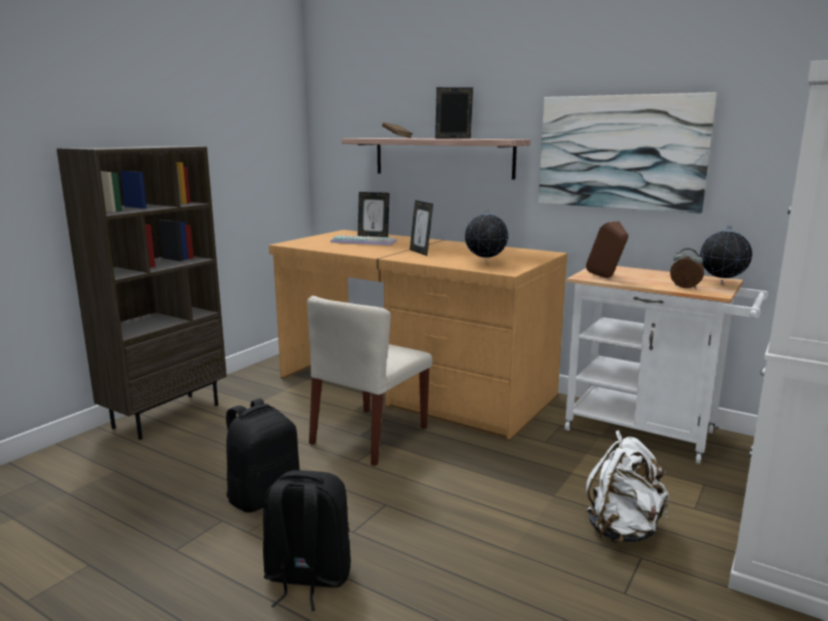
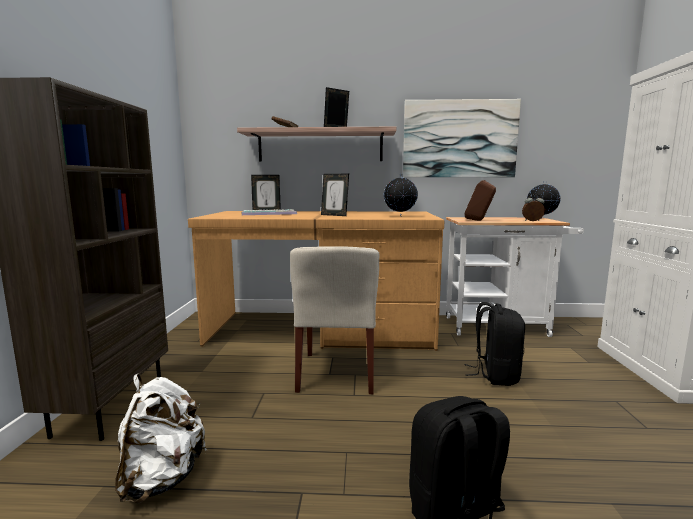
camera: 30 degrees left, 5 degrees down
black backpack [226,398,300,513] -> black backpack moved to [465,302,525,386]
white backpack [586,430,669,543] -> white backpack moved to [115,373,207,504]

